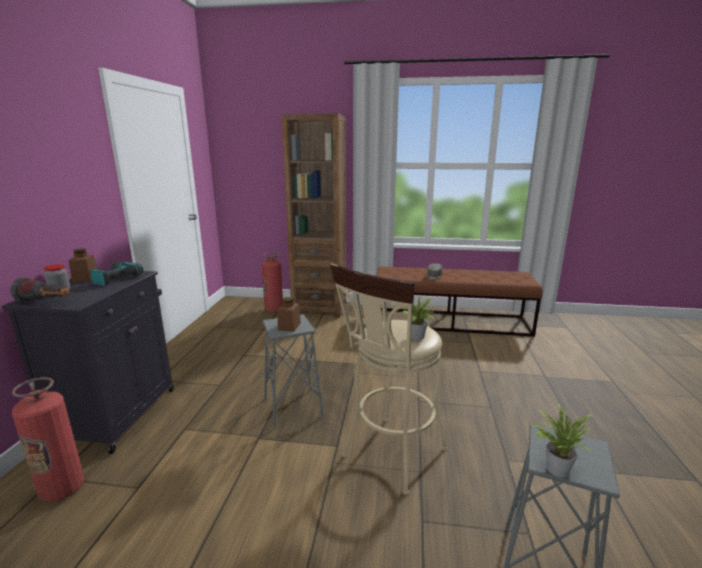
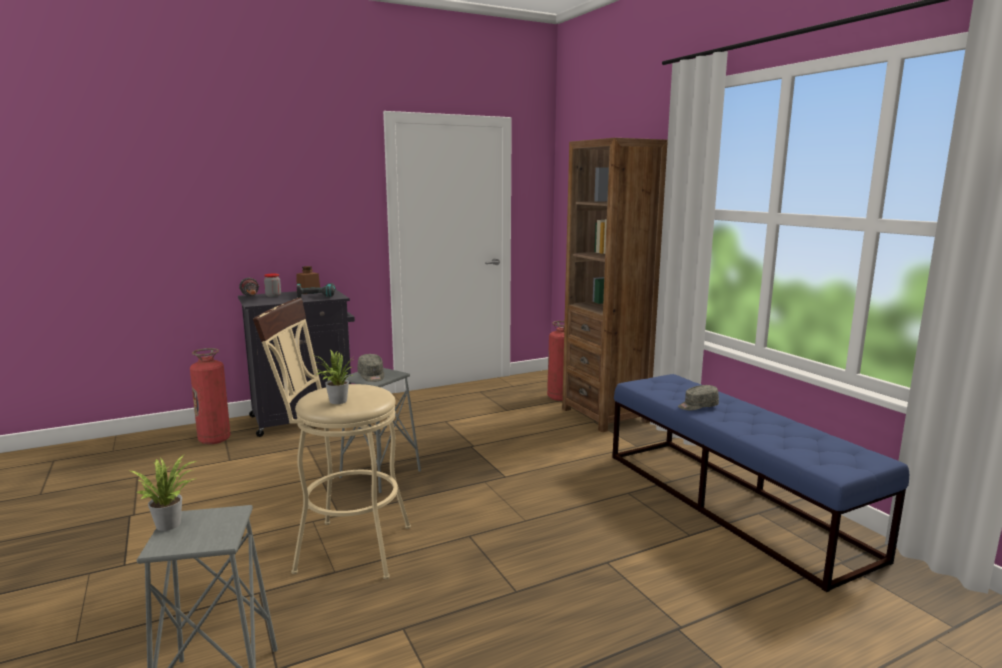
camera: 55 degrees right, 5 degrees down
brown jar [278,297,301,332] -> grey cap [357,354,384,382]
brown bench [376,266,542,337] -> blue bench [612,374,909,592]

